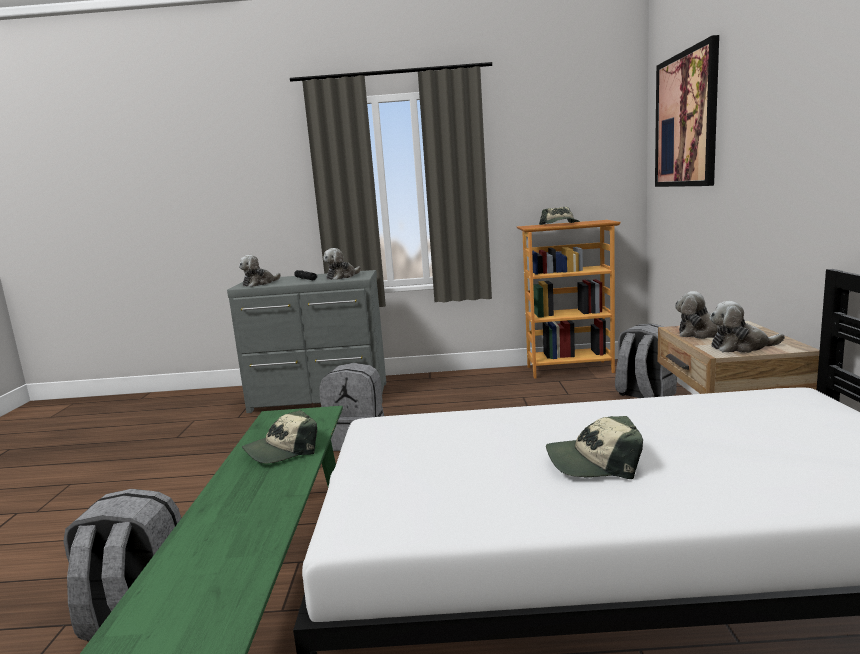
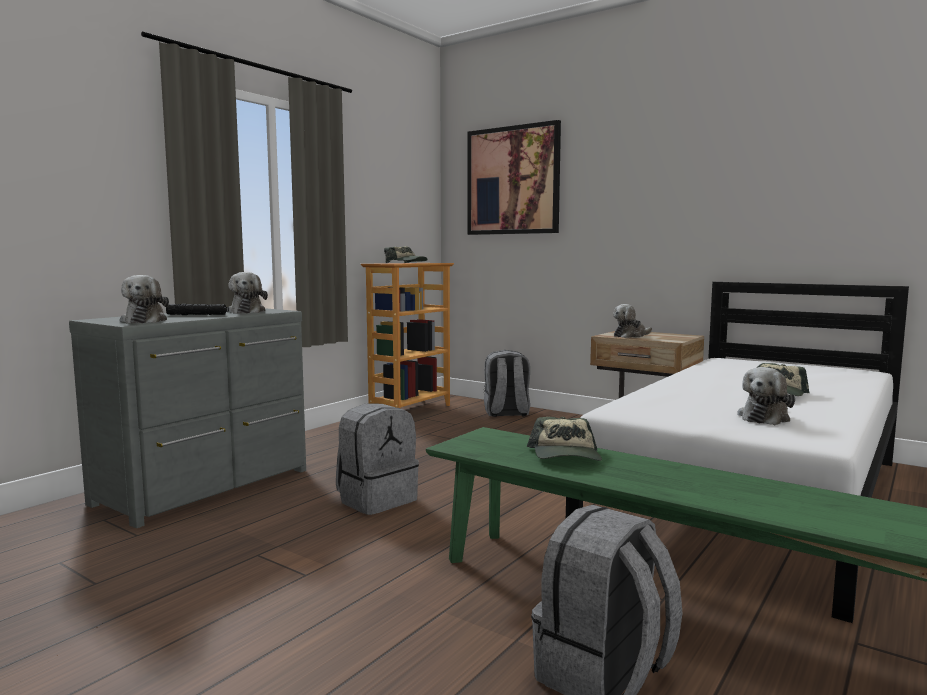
camera: 55 degrees left, 5 degrees down
plush toy [710,301,785,353] -> plush toy moved to [737,367,795,425]

